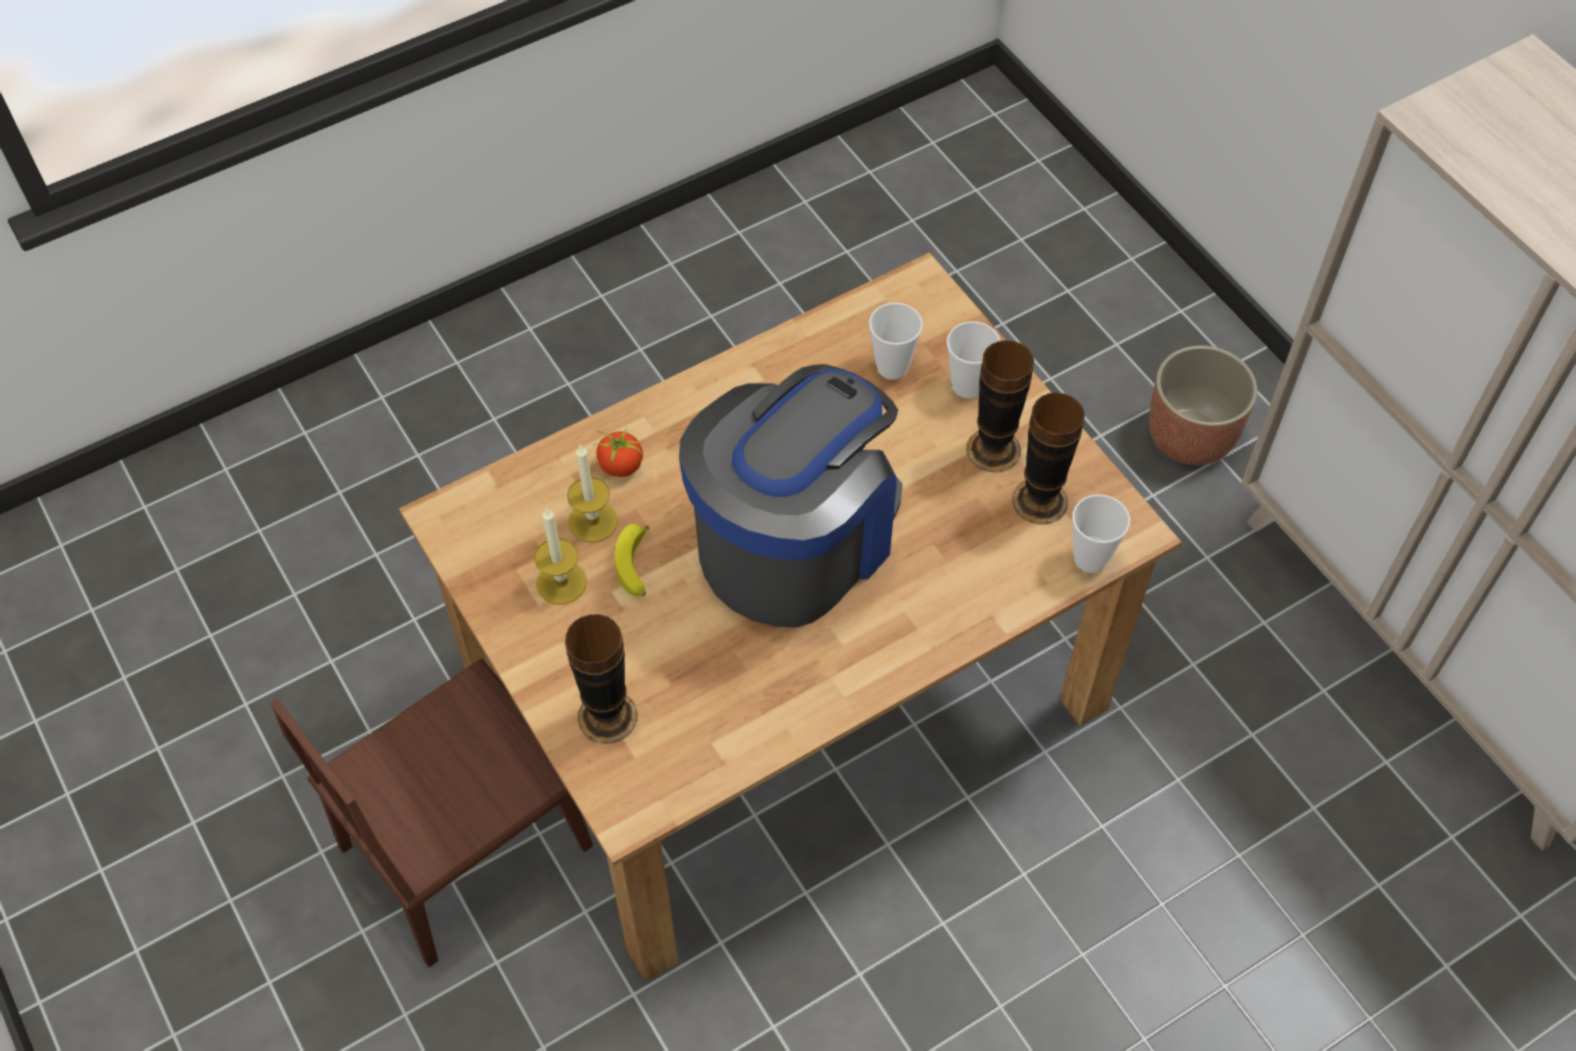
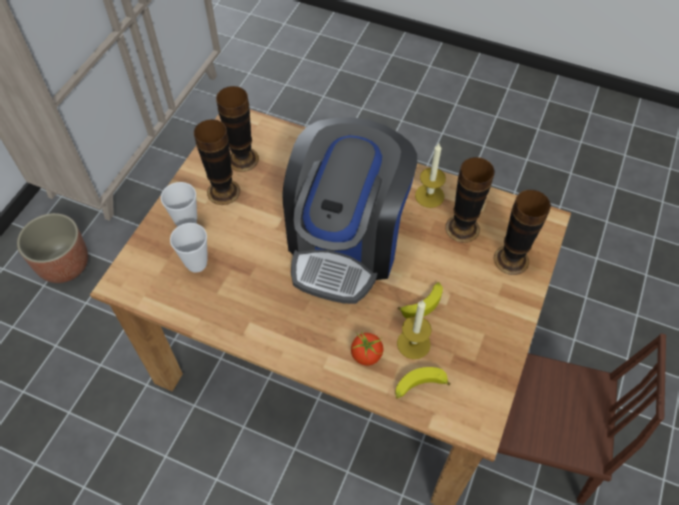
camera: 125 degrees left, 0 degrees up
candle [534,508,587,604] -> candle moved to [415,143,446,208]
coffee machine [679,364,903,628] -> coffee machine turned 75 degrees counterclockwise [283,117,417,304]
cup [1072,494,1130,573] -> none
none -> banana [395,367,451,399]
none -> vase [445,157,495,243]

